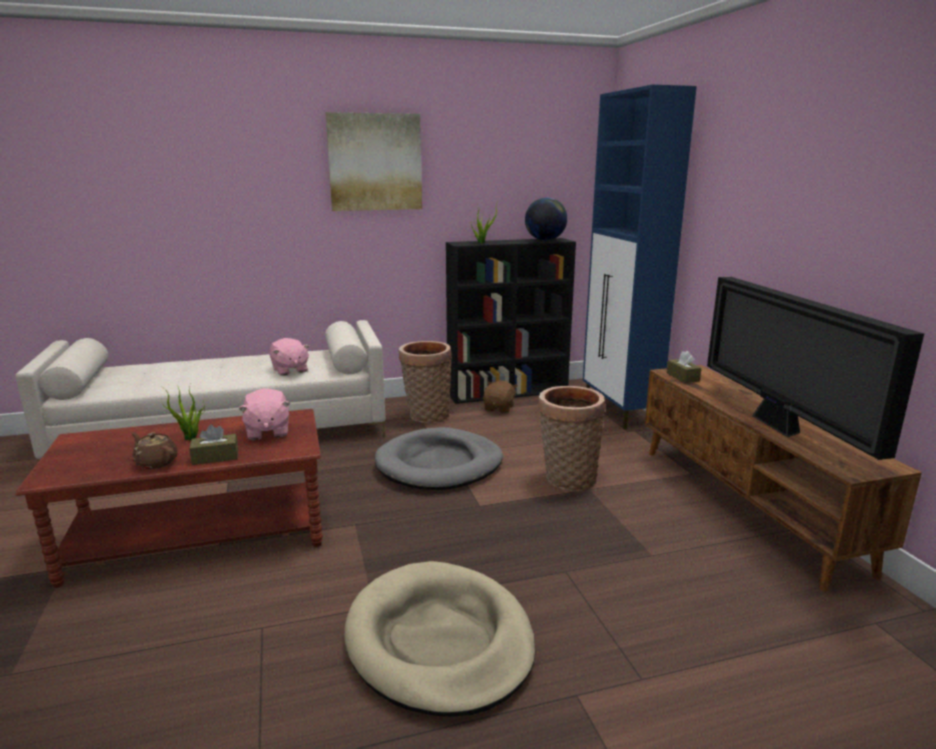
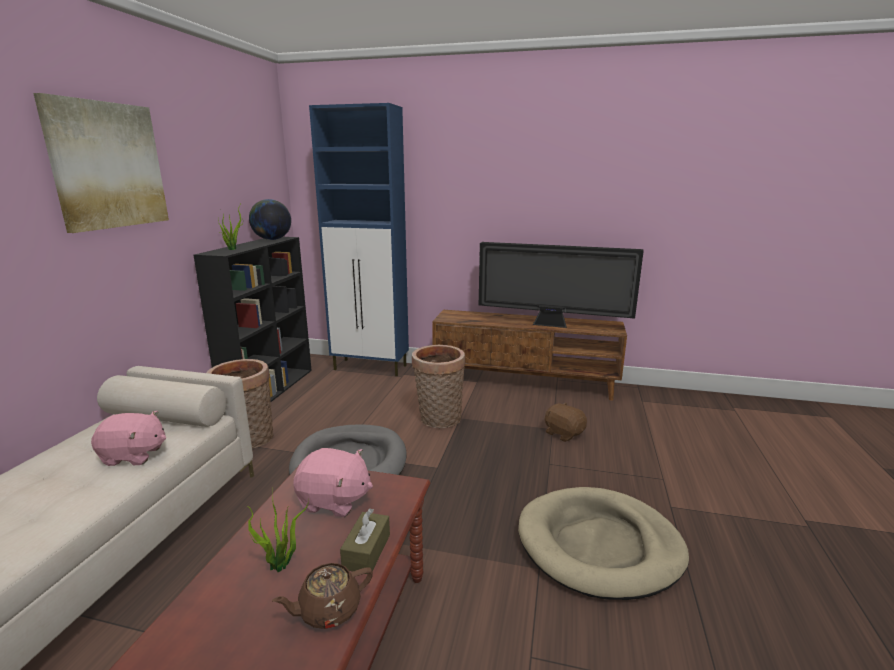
camera: 60 degrees left, 0 degrees up
brown plush toy [483,380,518,413] -> brown plush toy moved to [545,403,587,442]
brown tissue box [667,351,701,383] -> none

